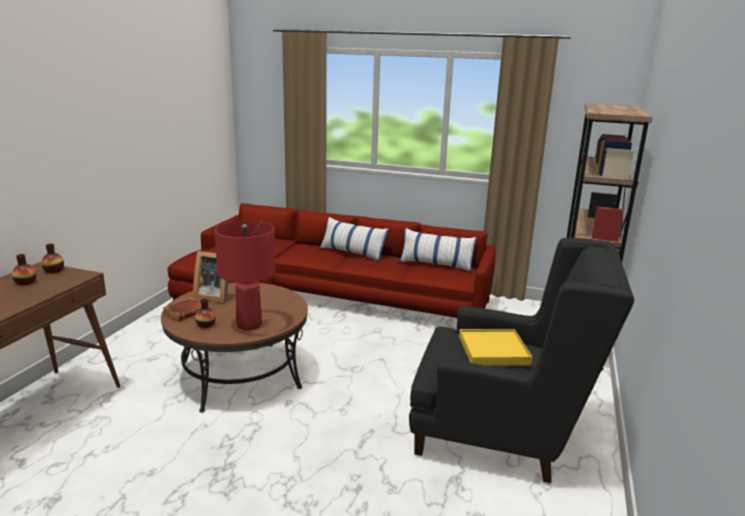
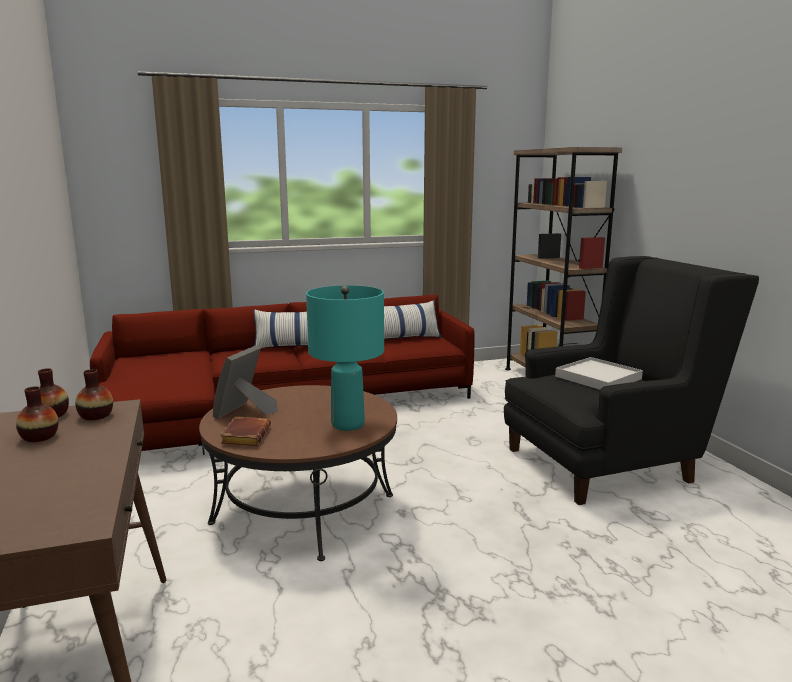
camera: 35 degrees left, 5 degrees down
picture frame [193,251,228,303] -> picture frame turned 135 degrees clockwise [213,345,278,419]
vase [195,299,216,328] -> vase moved to [75,369,113,420]
red table lamp [214,220,276,330] -> turquoise table lamp [306,285,384,431]
yellow tray [459,329,533,366] -> white tray [555,357,643,390]

